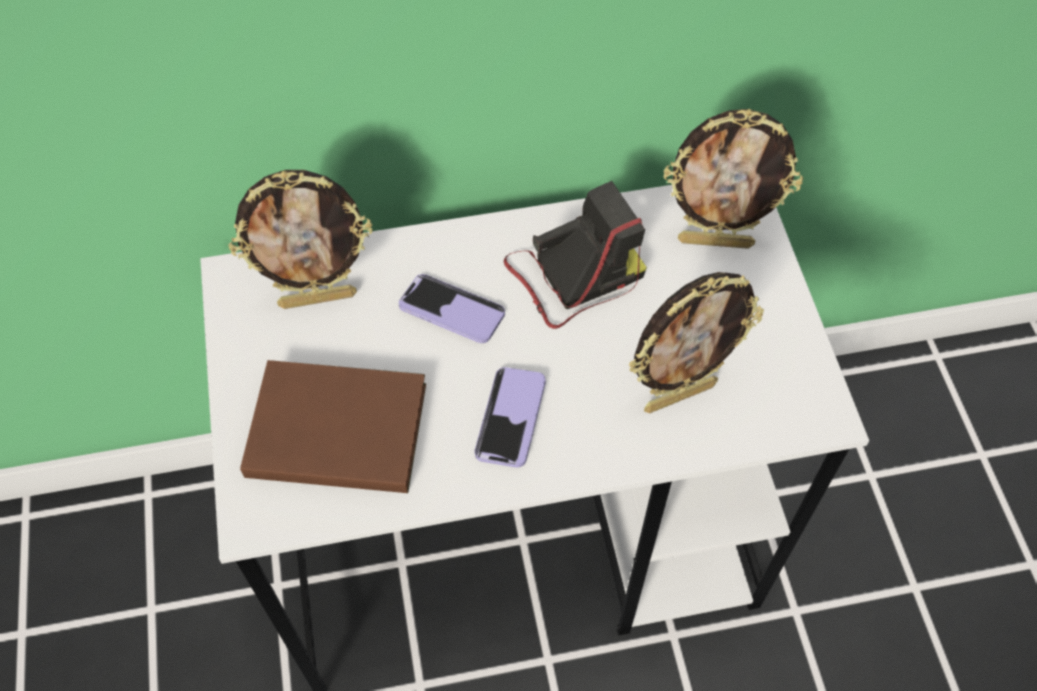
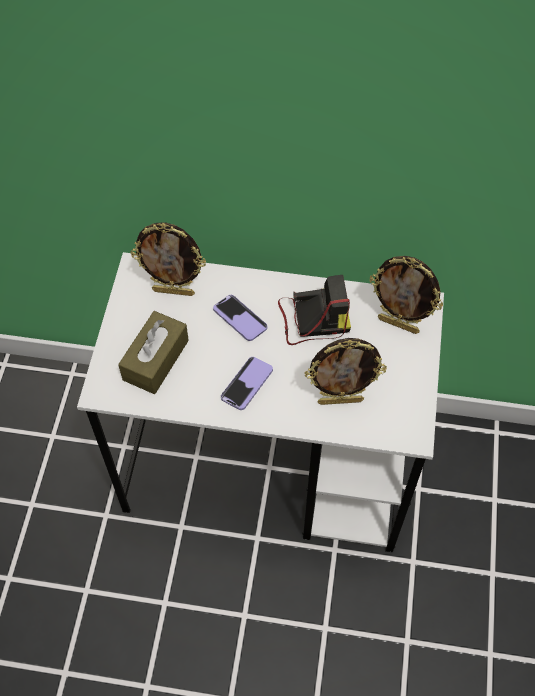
camera: 20 degrees right, 0 degrees up
brown book [240,360,426,493] -> brown tissue box [118,311,189,394]

